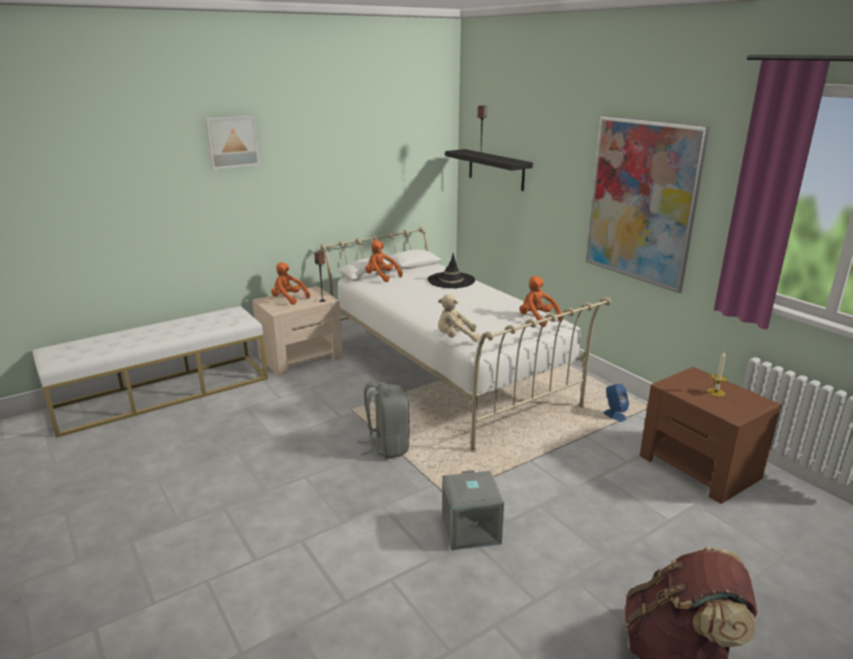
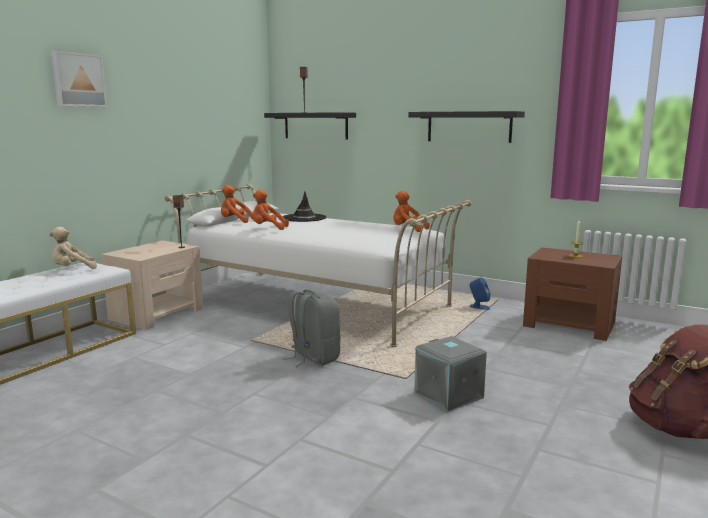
camera: 25 degrees left, 10 degrees down
orange plush toy [271,262,310,305] -> orange plush toy moved to [253,189,289,230]
beige plush toy [438,294,480,342] -> beige plush toy moved to [49,227,97,269]
picture [585,116,710,293] -> black shelf [409,111,525,143]

